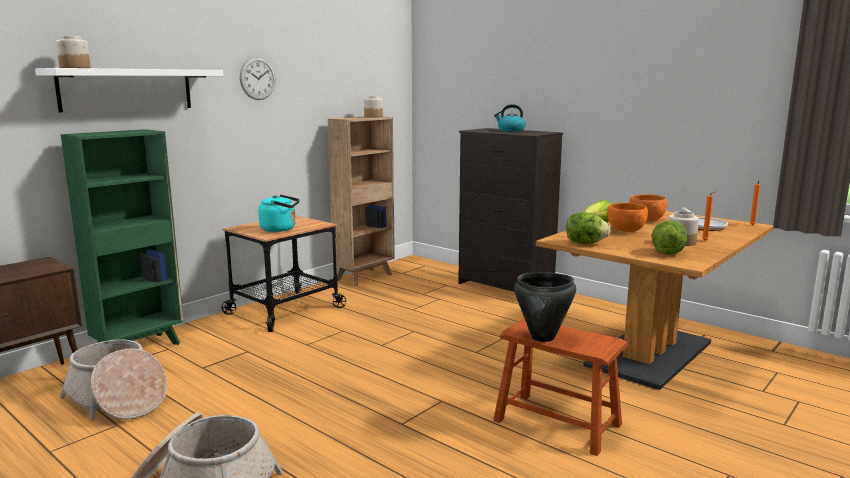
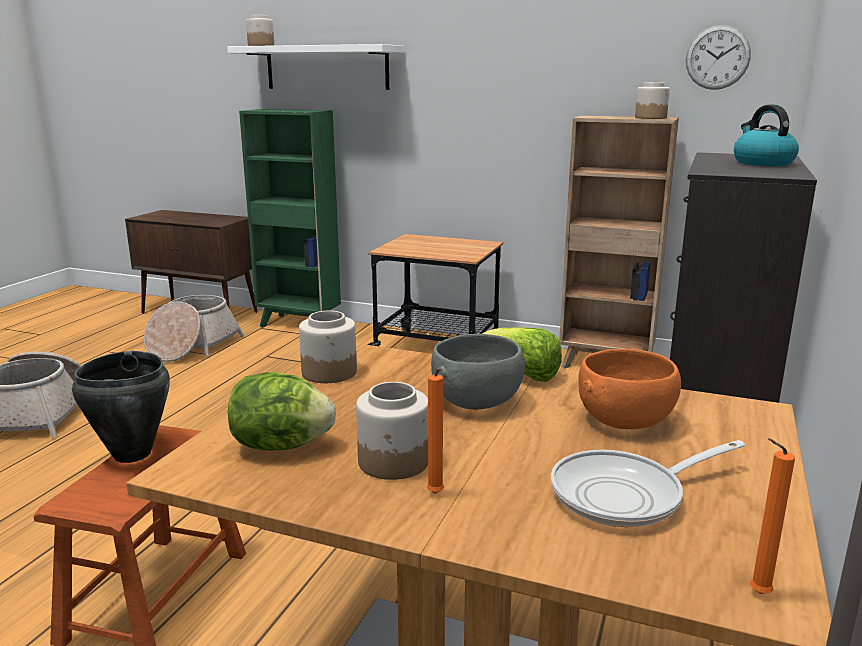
camera: 70 degrees right, 5 degrees up
wall clock [240,57,276,100] -> wall clock moved to [686,25,751,90]
turquoise kettle [258,195,300,232] -> none
lettuce [566,213,611,244] -> jar [299,311,357,383]
orange bowl [607,203,648,232] -> grey bowl [431,334,525,410]

